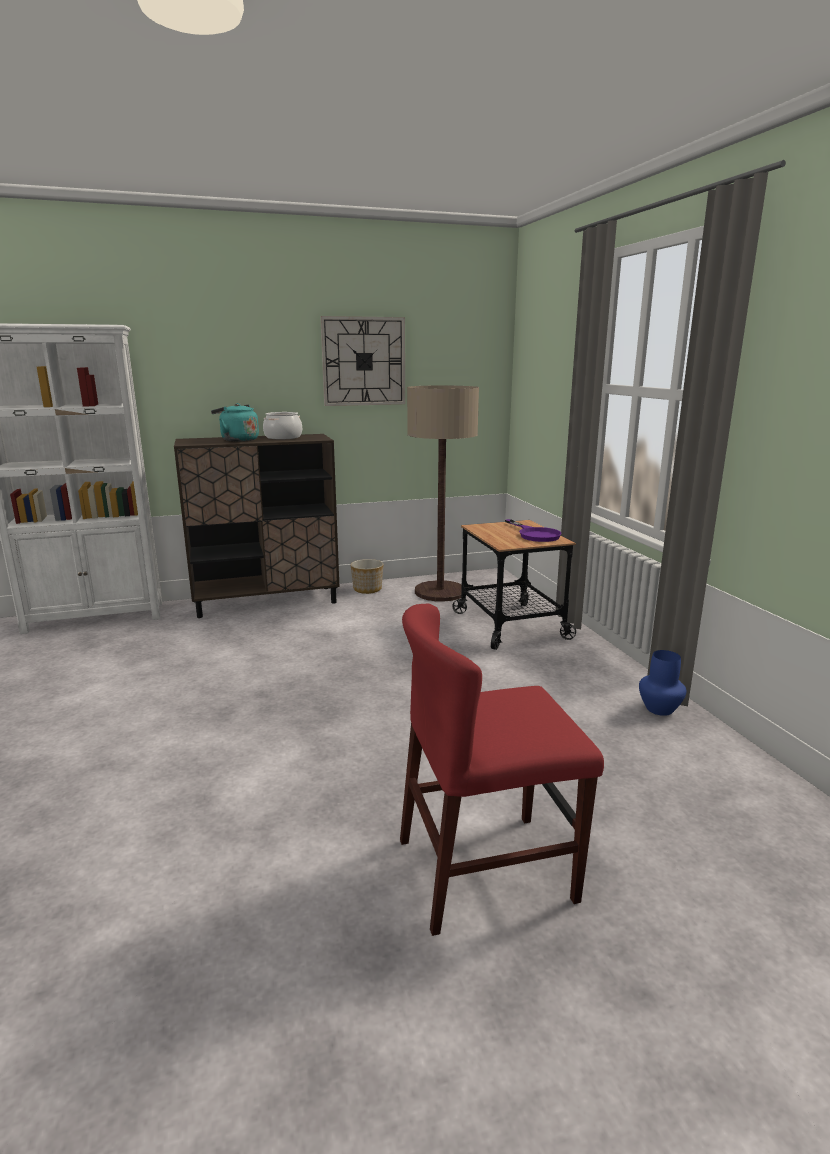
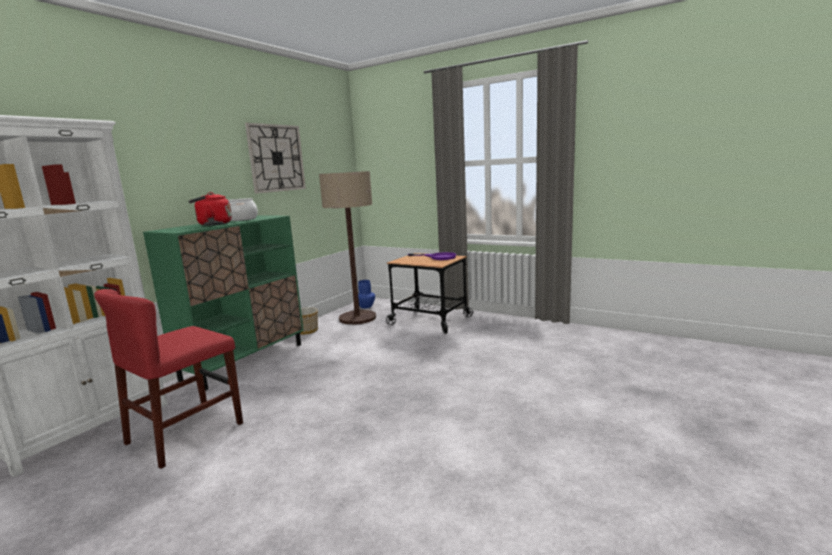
camera: 40 degrees left, 5 degrees down
brown cabinet [174,434,339,618] -> green cabinet [143,215,304,391]
turquoise kettle [211,403,259,442] -> red kettle [189,192,232,226]
red chair [400,604,604,936] -> red chair moved to [94,289,243,469]
blue vase [639,650,686,716] -> blue vase moved to [358,280,375,308]

